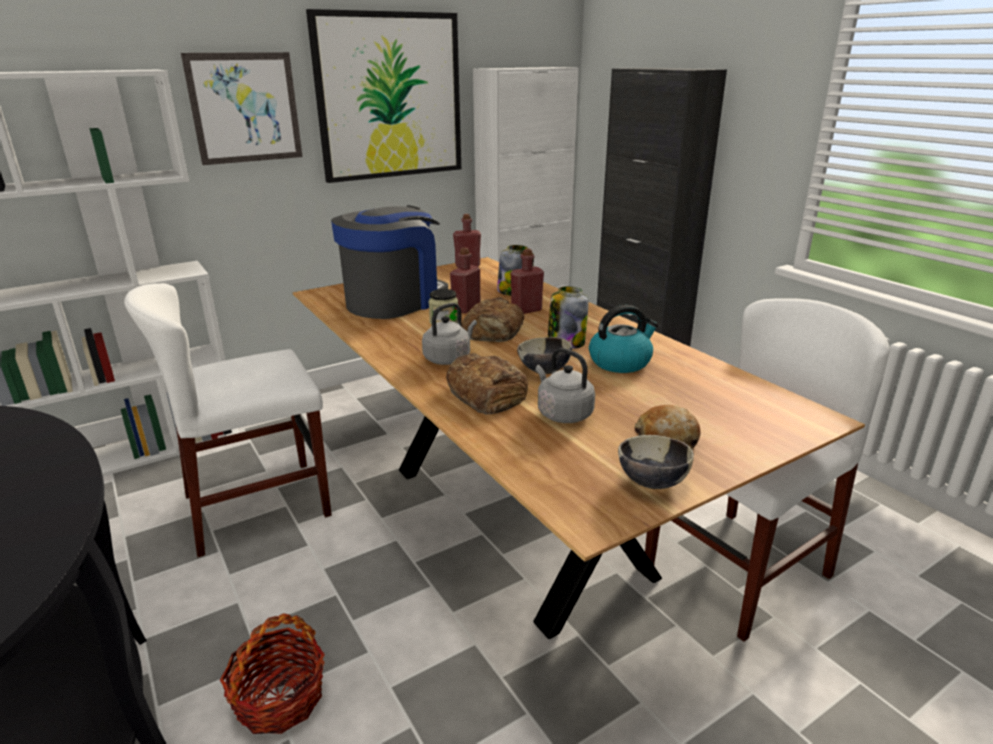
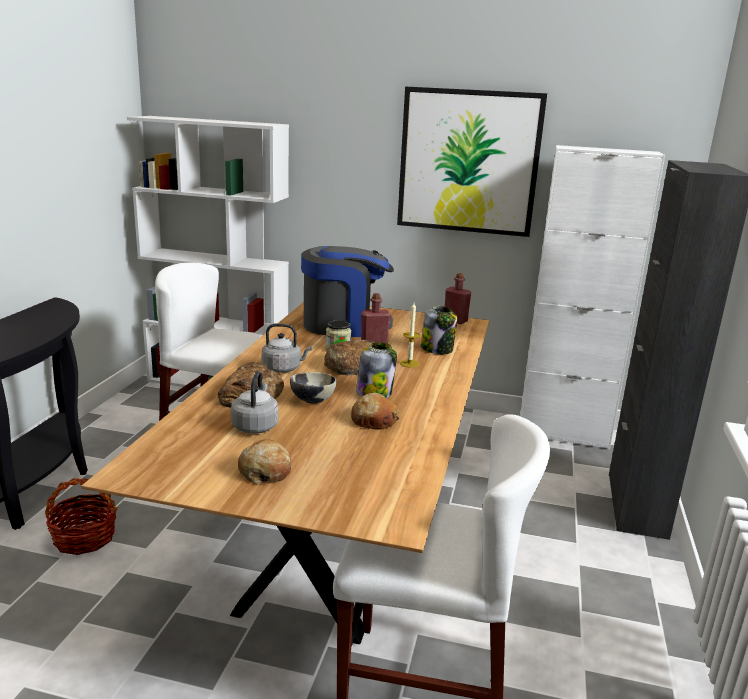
camera: 45 degrees right, 5 degrees down
picture [181,52,303,165] -> none
red bottle [511,249,544,314] -> candle [400,303,420,368]
kettle [589,305,659,373] -> bread [351,393,399,430]
bowl [618,435,694,489] -> none

